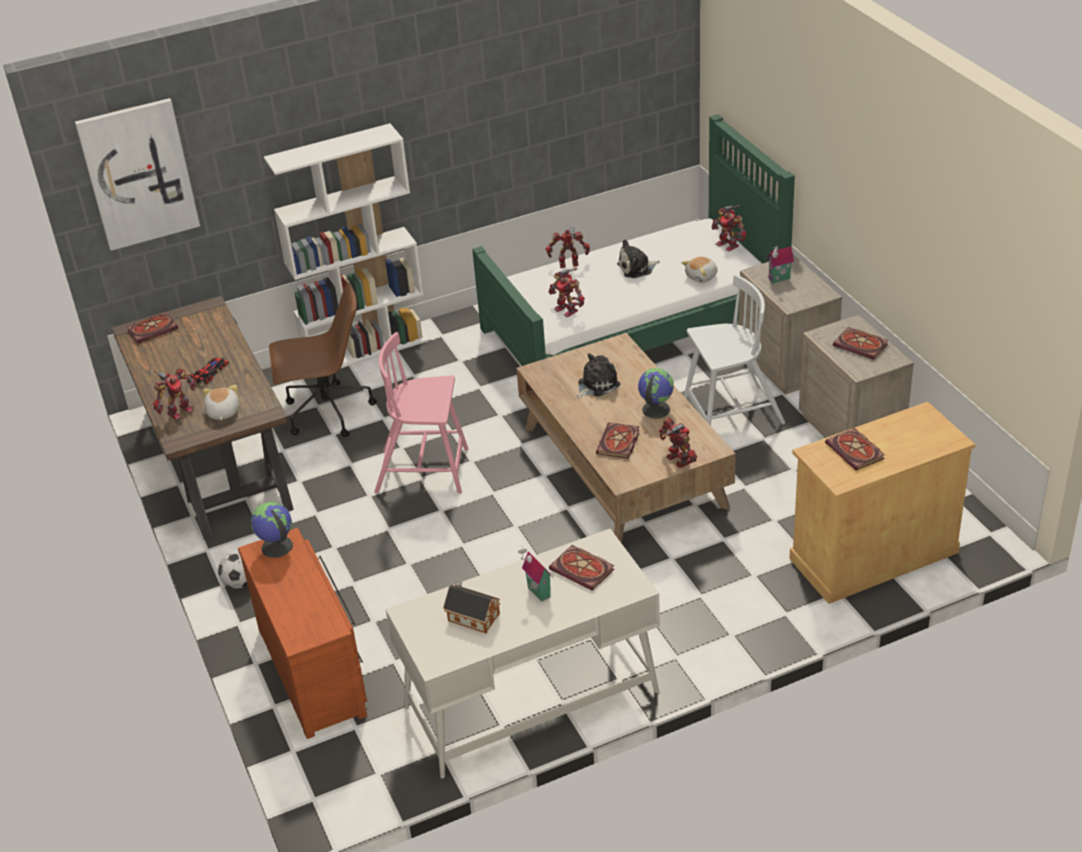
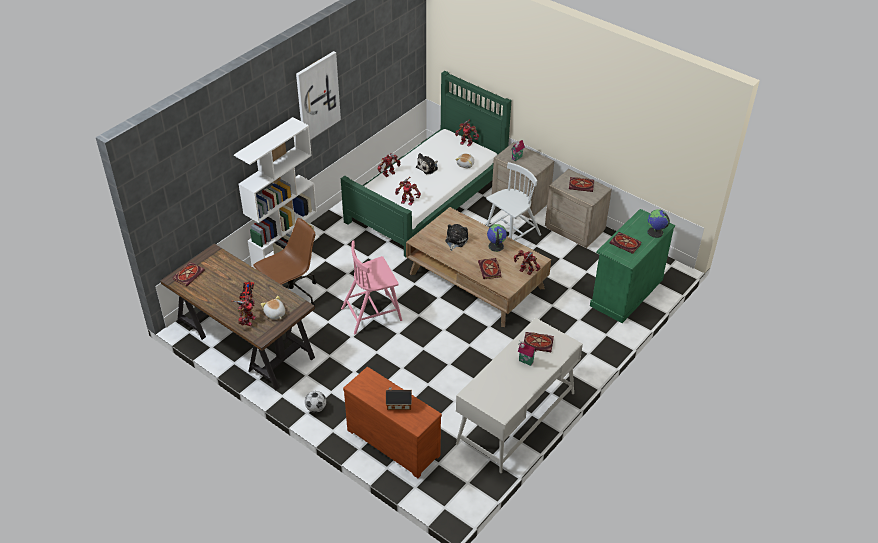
camera: 30 degrees left, 5 degrees up
picture [75,98,200,251] -> picture moved to [296,51,341,140]
globe [251,502,293,558] -> globe moved to [647,209,670,238]
toy house [443,581,500,633] -> toy house moved to [386,388,412,410]
beige cabinet [789,402,975,604] -> green cabinet [590,209,675,323]

